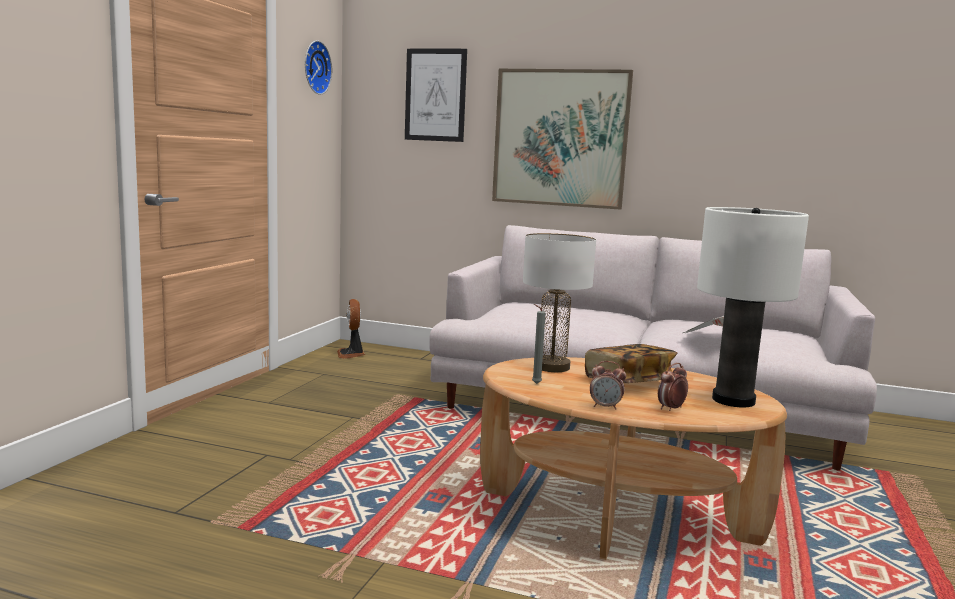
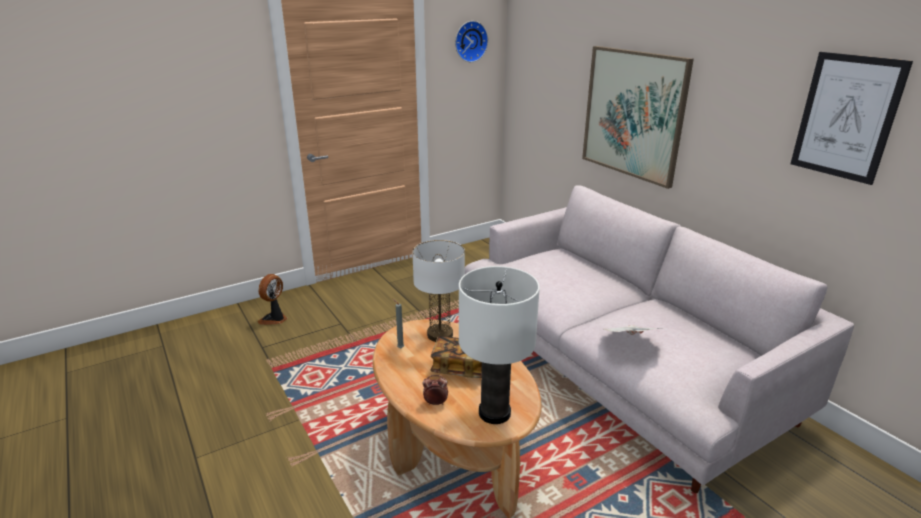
camera: 40 degrees right, 15 degrees up
fan [337,299,365,359] -> fan moved to [258,274,288,325]
picture [405,49,467,142] -> picture moved to [791,52,913,185]
alarm clock [590,361,626,410] -> none

